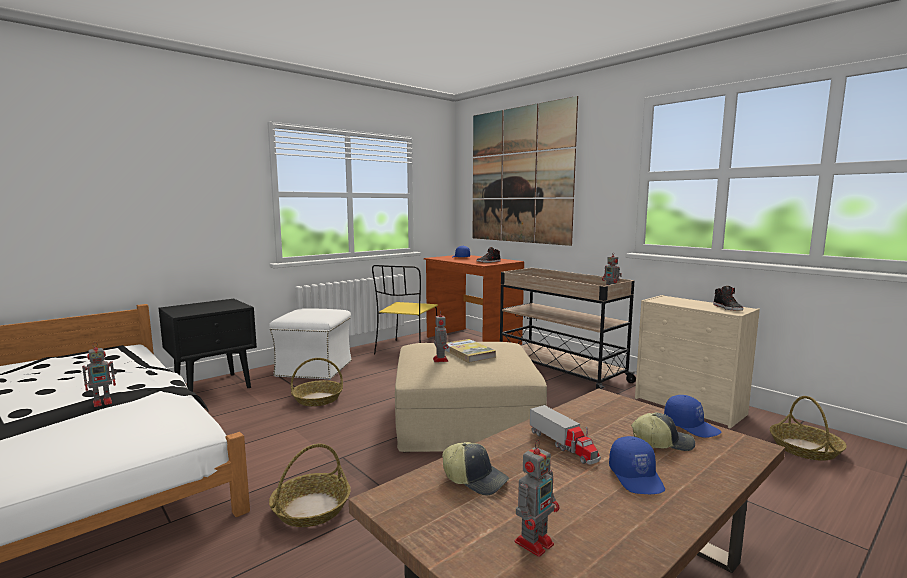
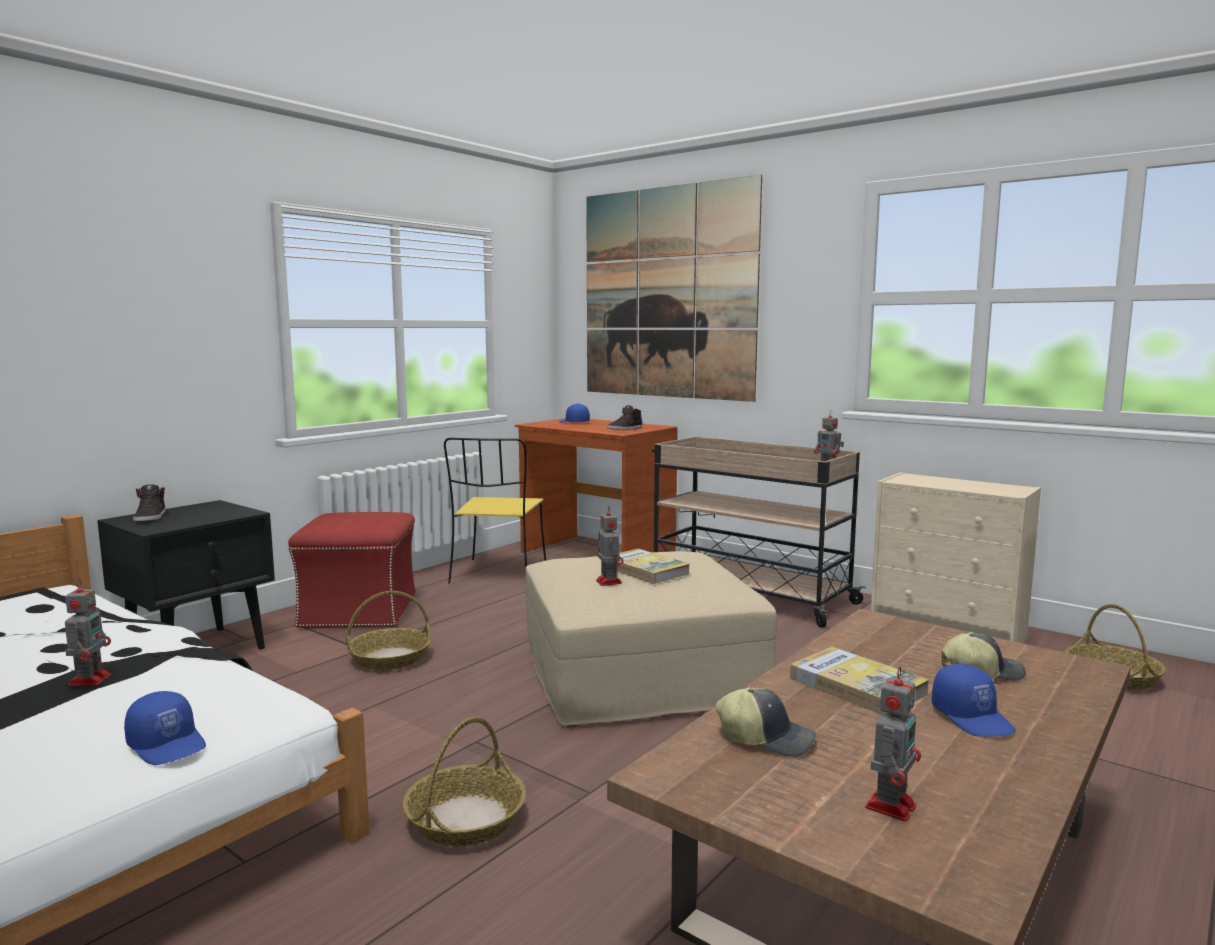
camera: 10 degrees left, 0 degrees up
toy robot [82,342,117,407] -> toy robot turned 45 degrees counterclockwise [65,579,111,686]
white ottoman [269,308,352,380] -> red ottoman [288,512,416,629]
toy truck [530,405,601,465] -> book [790,647,929,715]
blue cap [664,395,722,438] -> blue cap moved to [124,691,206,765]
black shoe [713,286,743,311] -> black shoe moved to [133,484,165,521]

